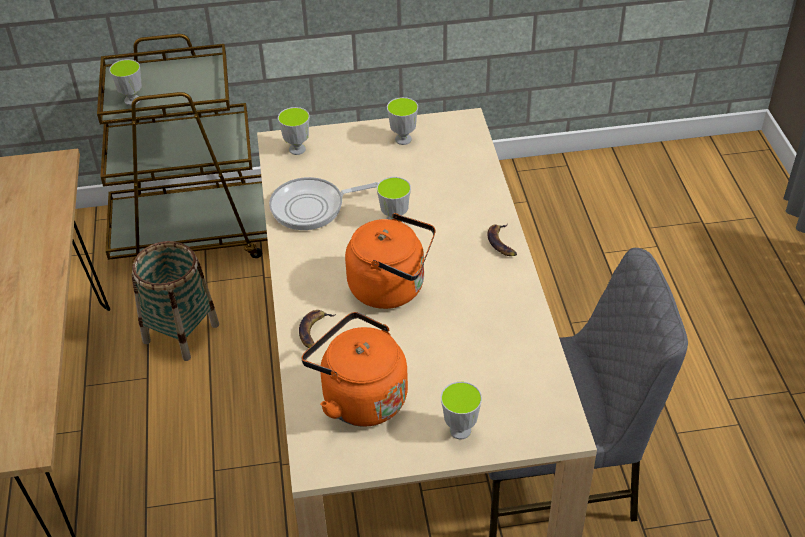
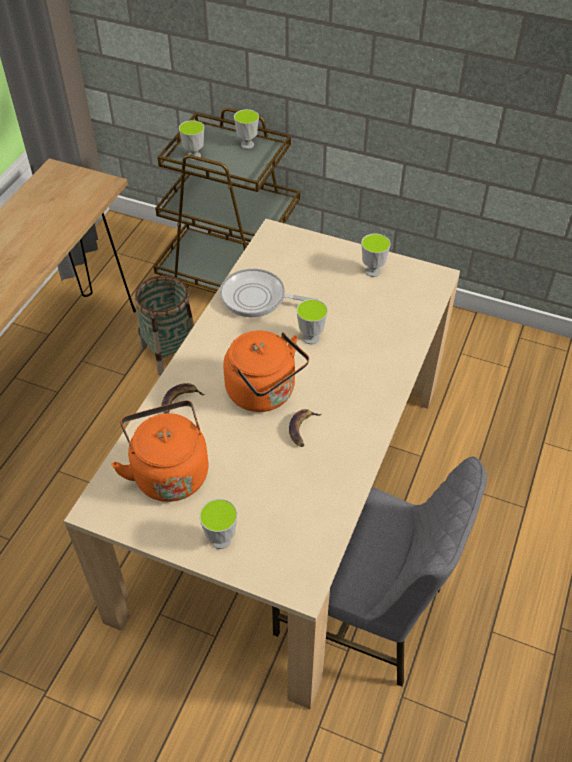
camera: 30 degrees right, 5 degrees up
cup [278,107,310,155] -> cup moved to [234,109,259,149]
banana [487,224,517,256] -> banana moved to [289,409,321,447]

